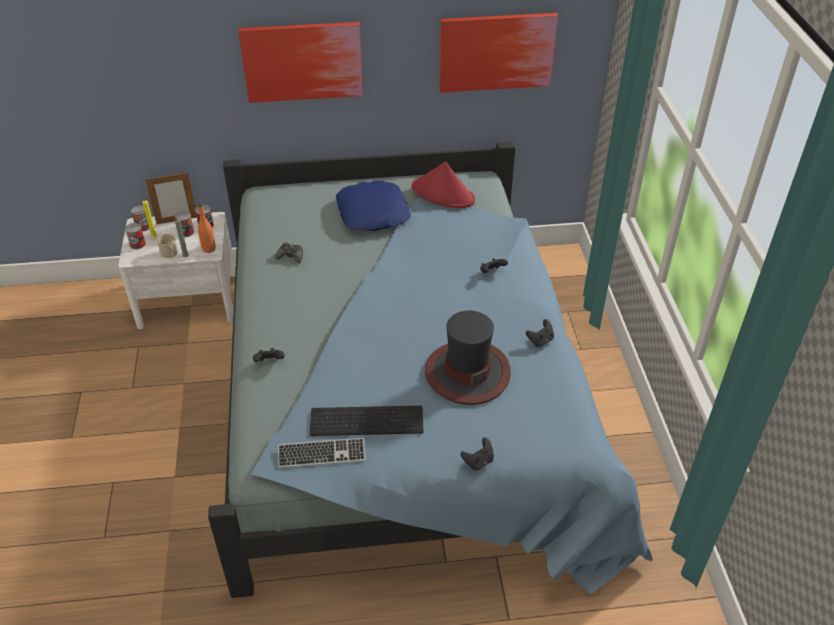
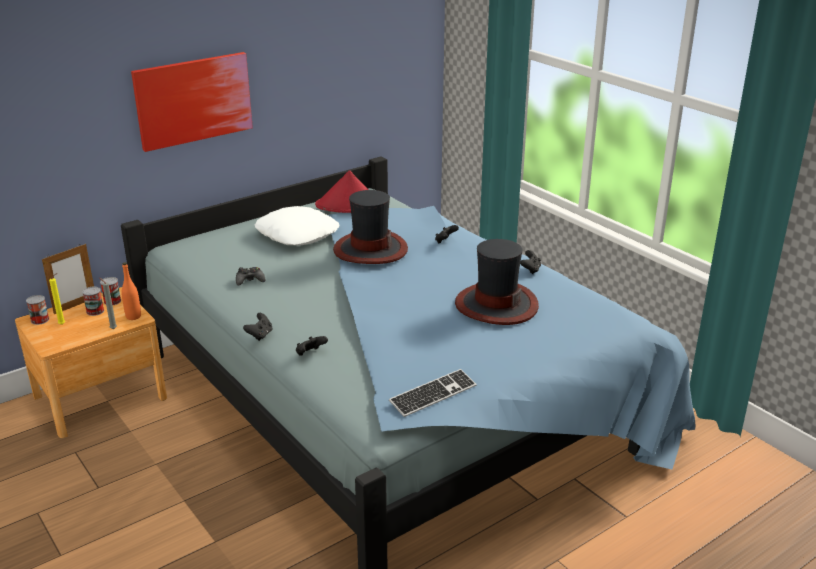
camera: 30 degrees left, 15 degrees down
white nightstand [118,212,236,329] -> brown nightstand [15,287,167,438]
can [125,223,146,249] -> none
beige mug [157,234,178,258] -> none
keyboard [310,406,423,436] -> none
blue pillow [336,181,411,231] -> white pillow [255,206,340,246]
picture [439,13,558,93] -> none
black game controller [461,438,494,470] -> black game controller moved to [243,313,273,341]
none -> hat [333,190,408,264]

